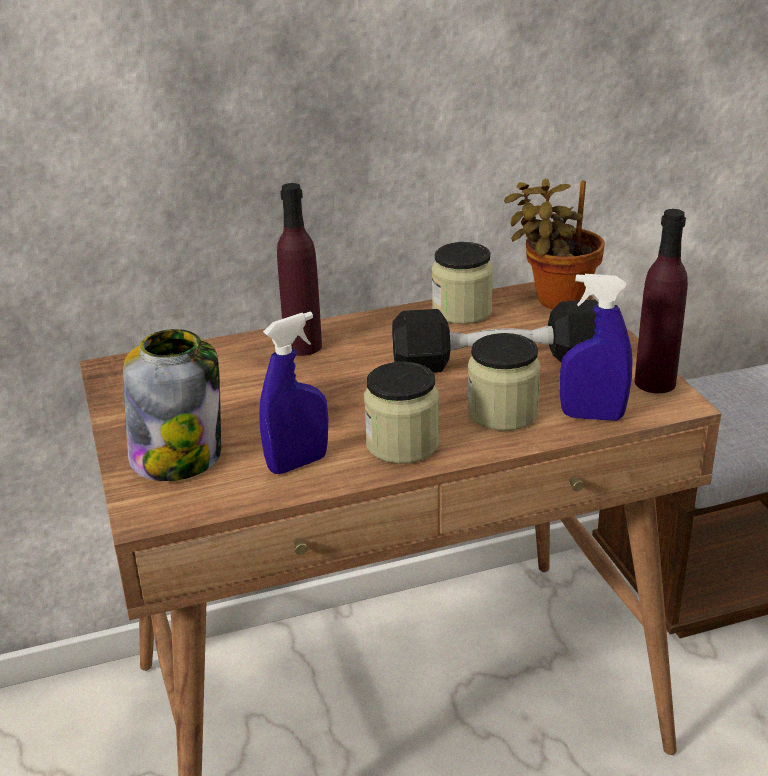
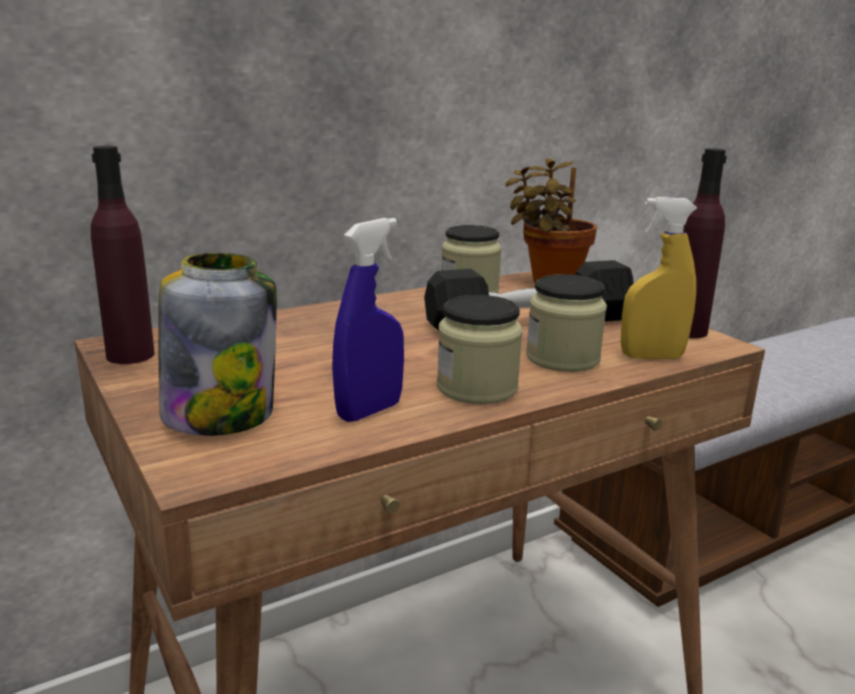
camera: 15 degrees left, 10 degrees down
purple bottle [277,183,322,356] -> purple bottle moved to [91,146,154,364]
blue spray bottle [560,274,633,421] -> yellow spray bottle [620,197,697,359]

